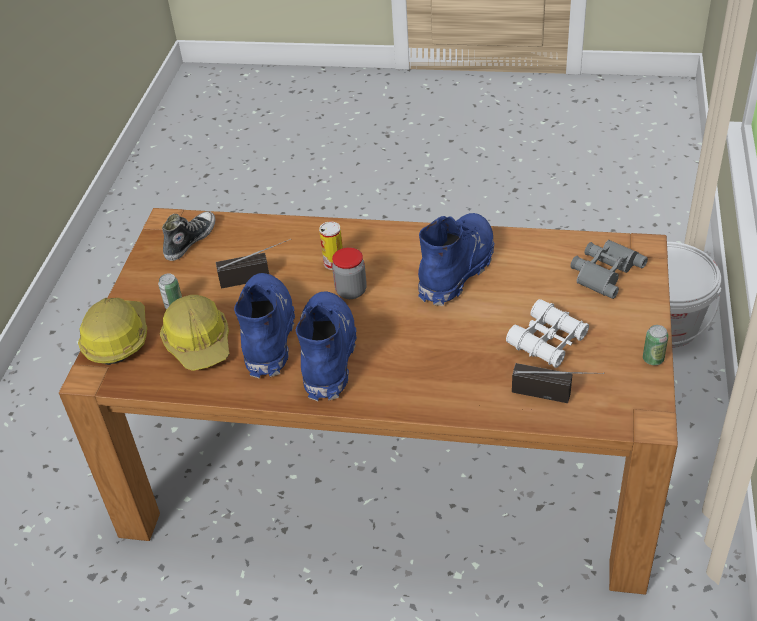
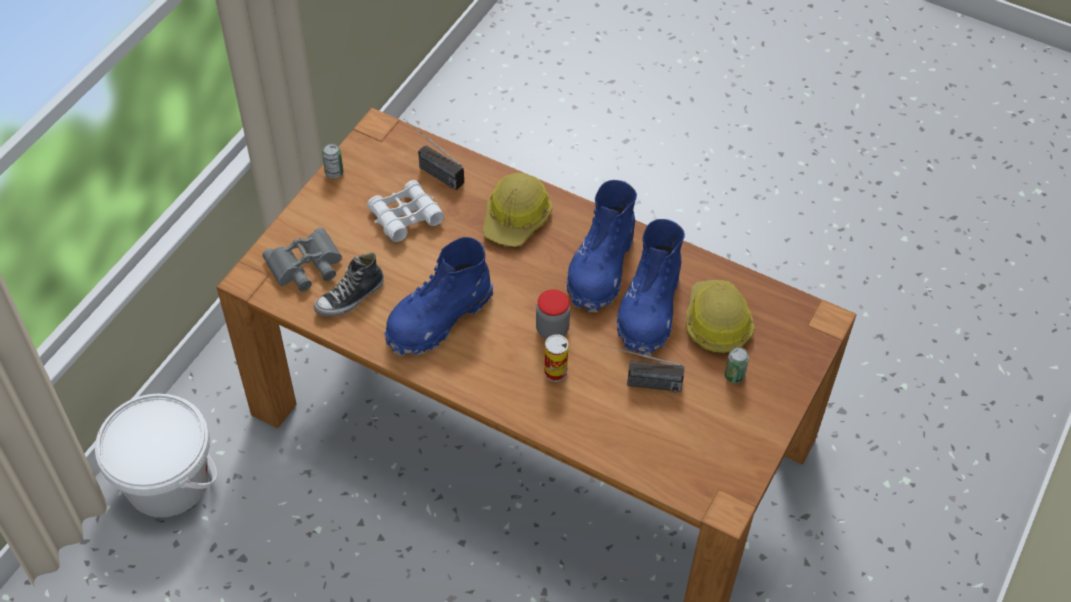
camera: 165 degrees left, 10 degrees up
hard hat [78,298,147,365] -> hard hat moved to [483,173,552,247]
shoe [162,211,215,261] -> shoe moved to [314,253,384,316]

